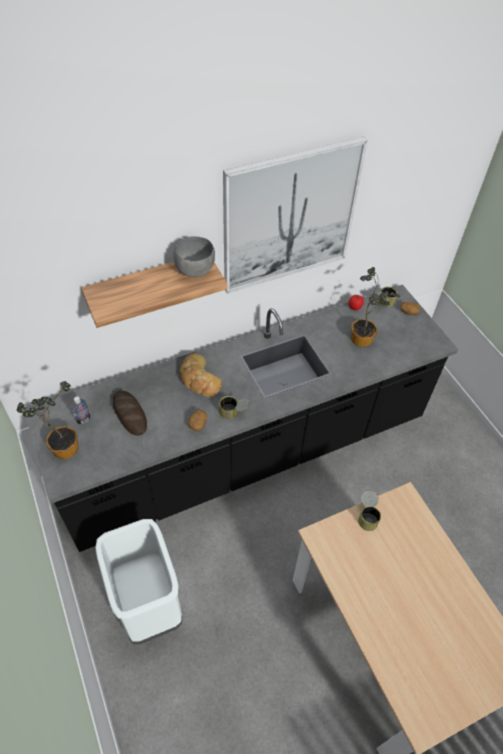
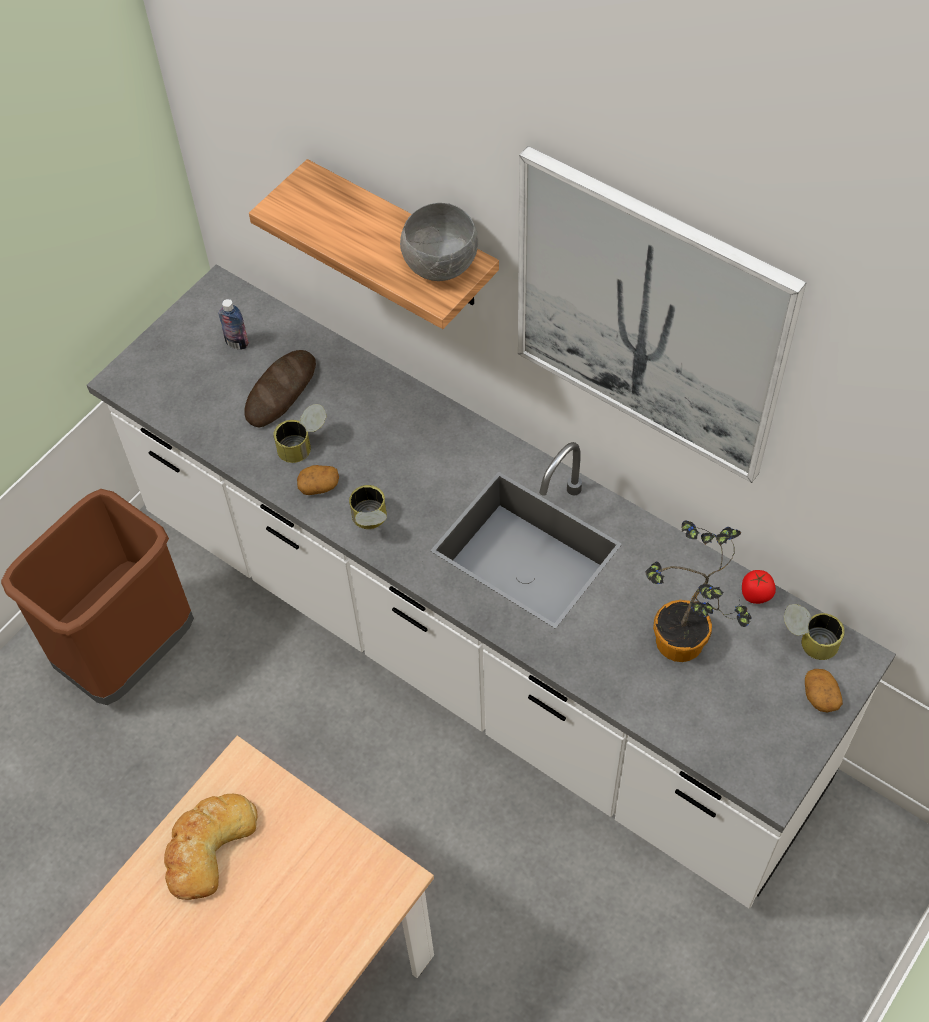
camera: 65 degrees right, 5 degrees up
potted plant [17,381,79,459] -> none
black counter [24,285,458,552] -> white counter [87,264,896,909]
white trash can [95,519,182,644] -> brown trash can [1,489,194,705]
bread [180,354,222,397] -> bread moved to [164,794,258,900]
can [358,490,381,531] -> can moved to [273,404,326,463]

